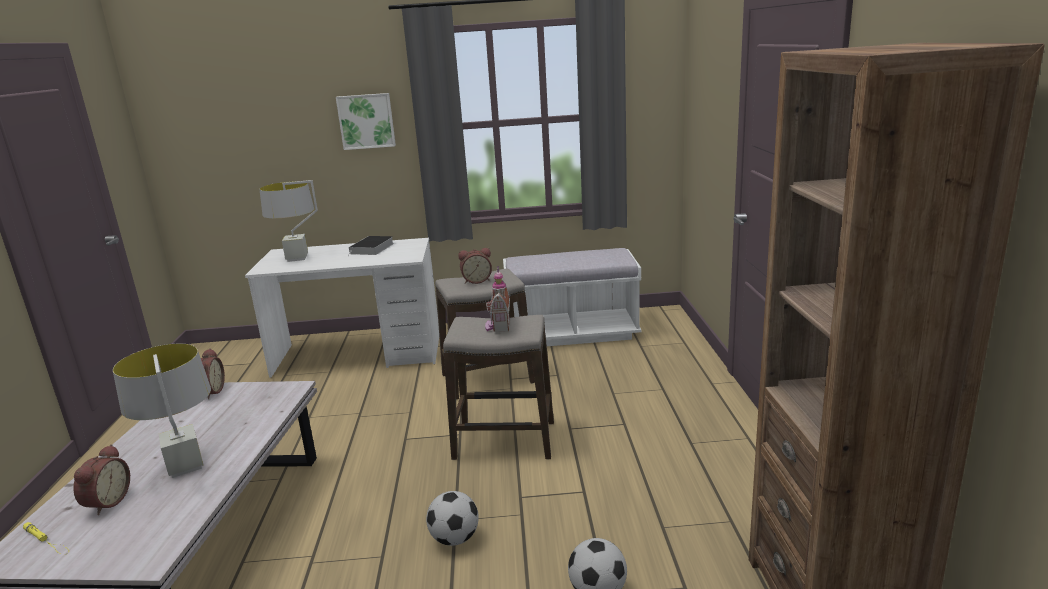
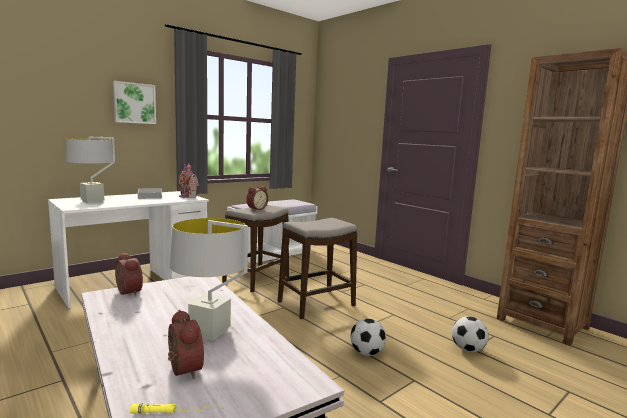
camera: 40 degrees left, 10 degrees down
toy house [485,266,510,332] -> toy house moved to [179,163,199,198]

